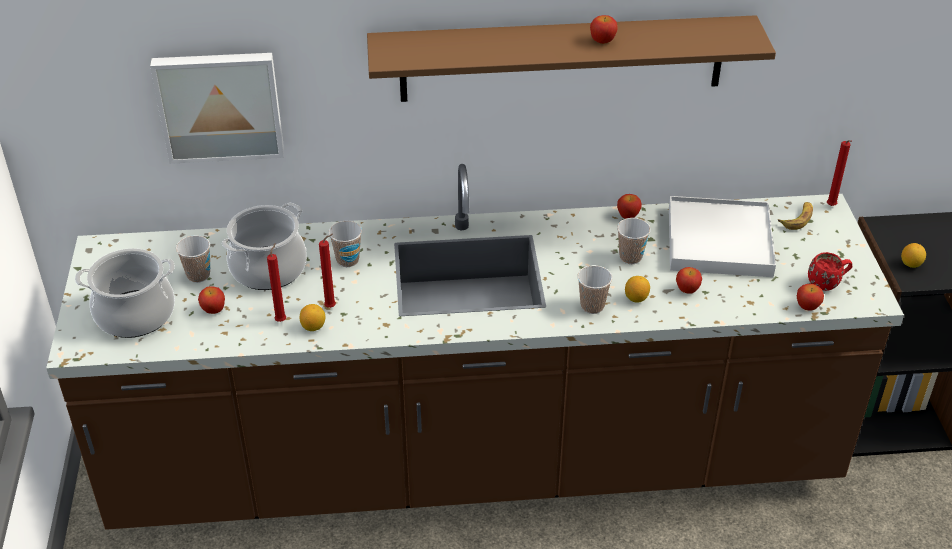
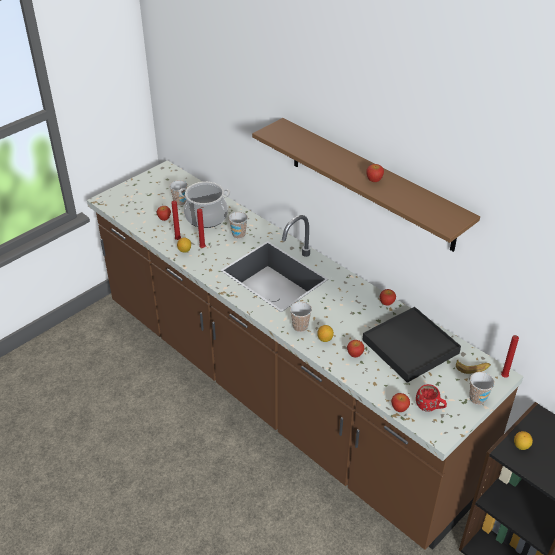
camera: 50 degrees right, 0 degrees up
cooking pot [75,248,175,338] -> none
picture [150,53,284,164] -> none
cup [617,218,651,264] -> cup moved to [469,372,495,405]
white tray [669,196,776,277] -> black tray [362,307,461,383]

